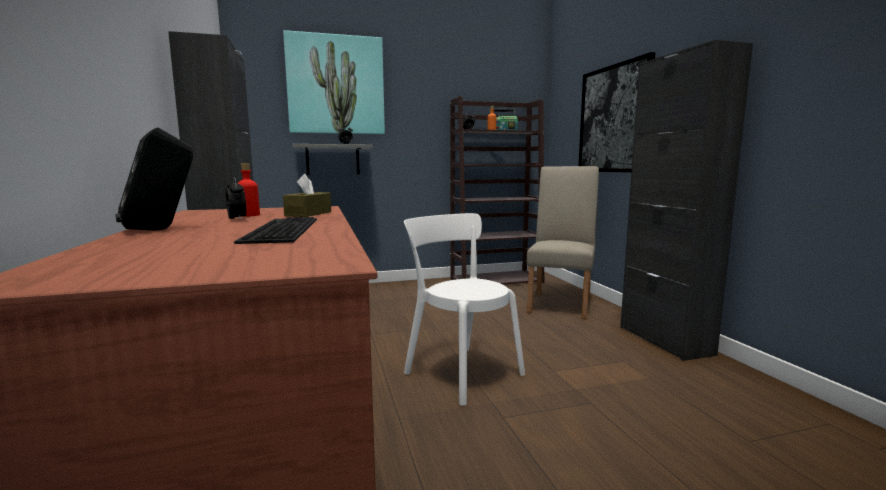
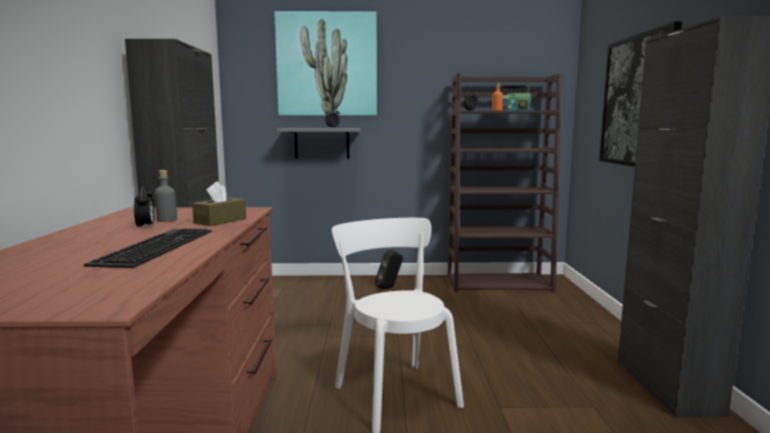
camera: 15 degrees right, 0 degrees up
black speaker [115,127,193,231] -> black speaker moved to [375,249,403,289]
red bottle [238,163,260,217] -> grey bottle [155,170,177,222]
beige chair [527,166,599,319] -> none

